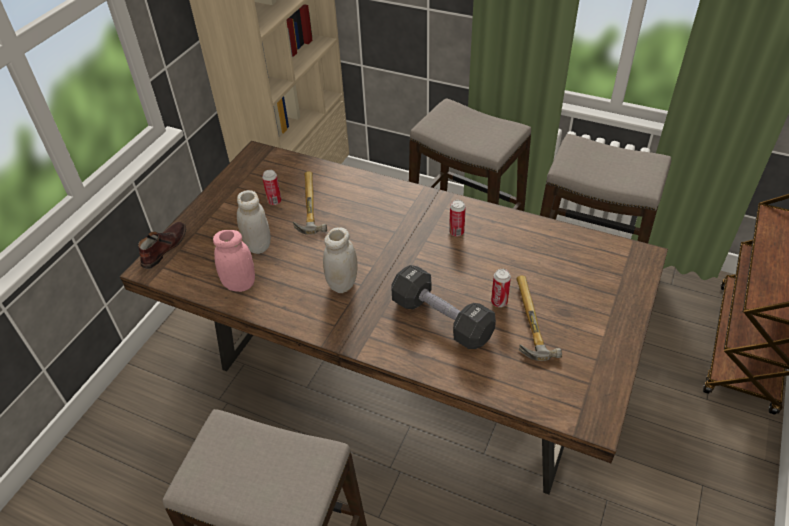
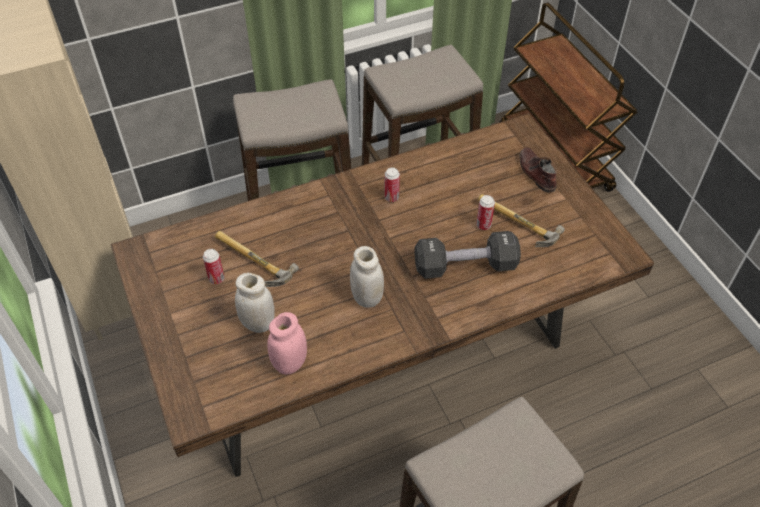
camera: 50 degrees left, 5 degrees up
brown shoe [138,222,186,269] -> brown shoe moved to [520,147,557,192]

